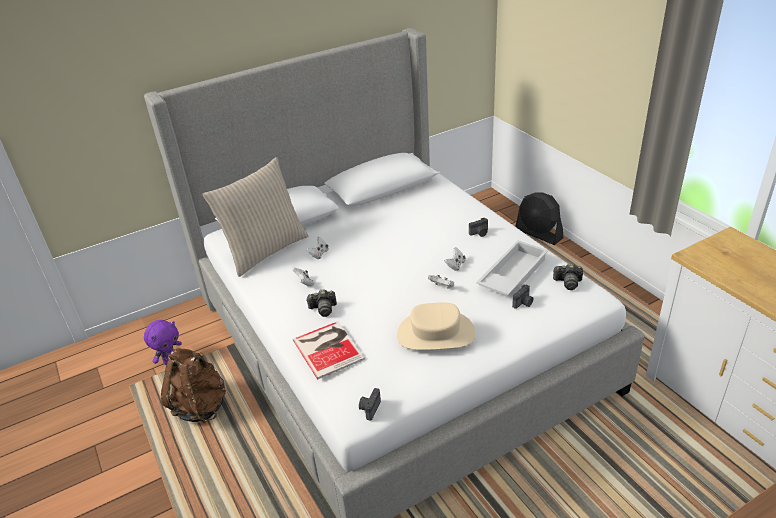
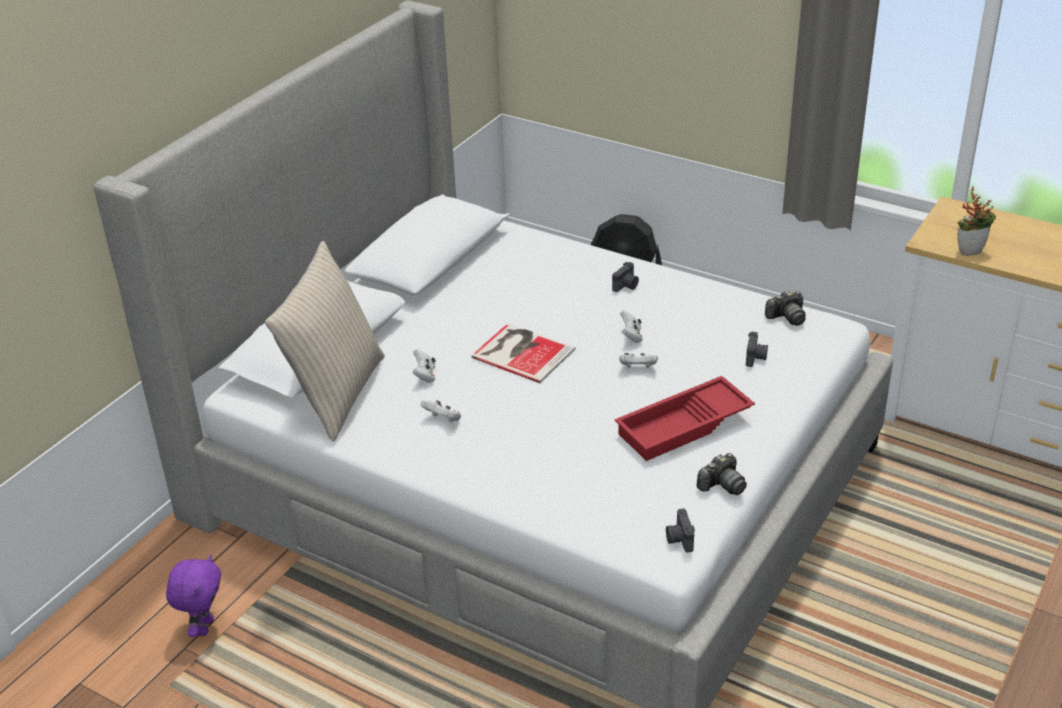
camera: 30 degrees left, 0 degrees up
brown backpack [161,348,226,423] -> none
book [293,321,365,379] -> book moved to [471,323,575,383]
camera [306,289,337,317] -> camera moved to [696,453,747,495]
beige hat [397,302,476,350] -> red tray [615,376,755,461]
white tray [476,240,548,296] -> none
none -> potted plant [957,186,996,256]

